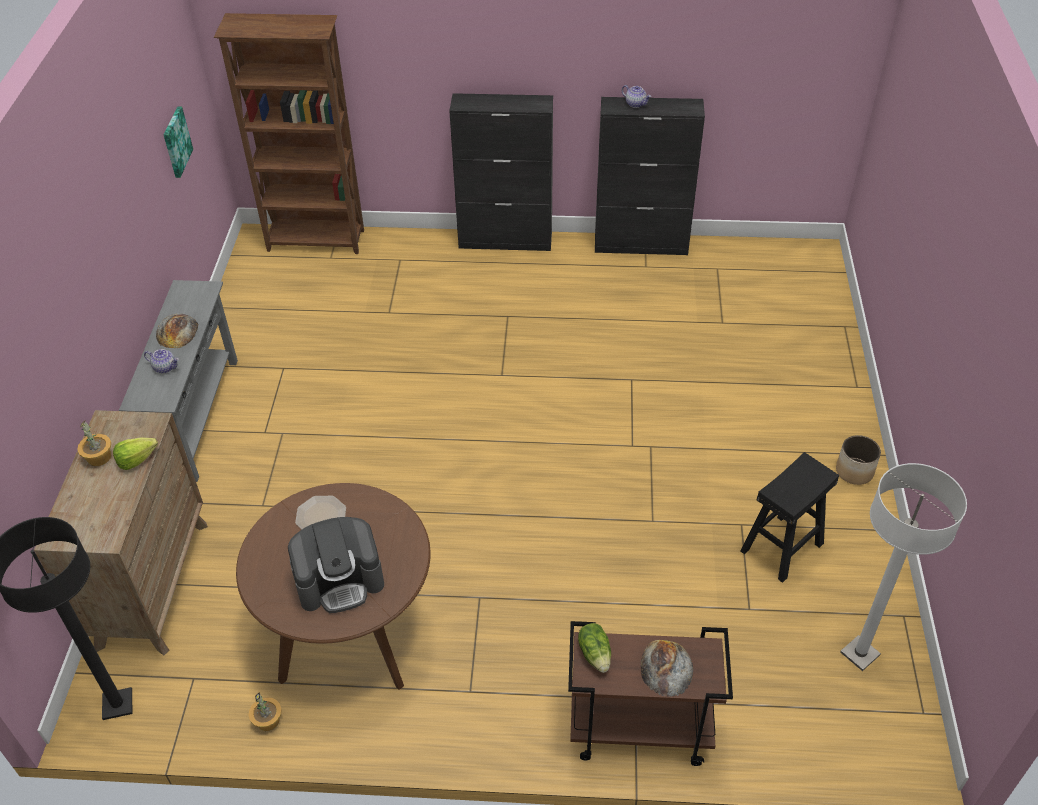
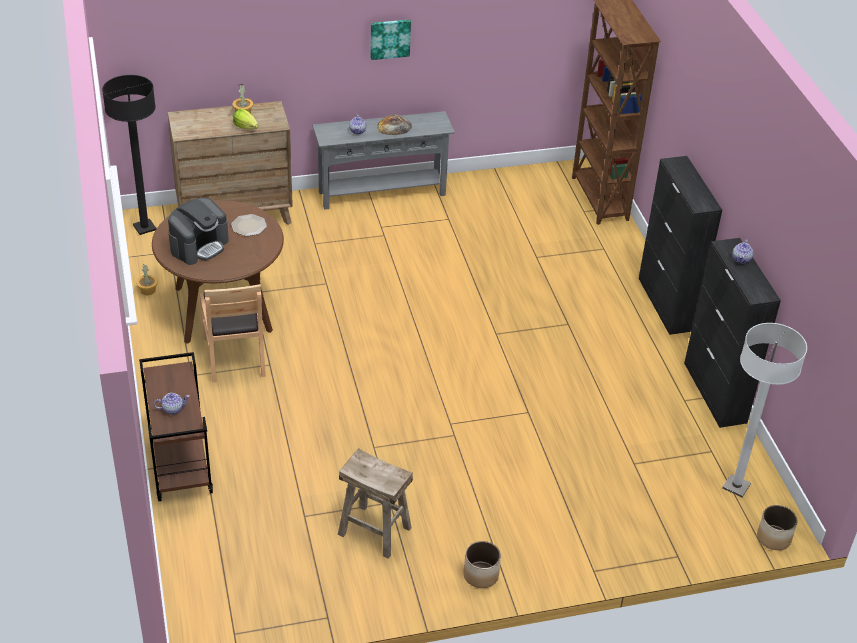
camera: 70 degrees right, 5 degrees down
picture [164,107,193,178] -> picture moved to [370,20,411,60]
coffee machine [288,517,384,613] -> coffee machine turned 105 degrees counterclockwise [168,198,229,265]
lettuce [578,623,611,673] -> none
bread [640,640,694,697] -> teapot [154,393,190,415]
black stool [740,452,839,583] -> beige stool [338,448,413,559]
white floor lamp [840,463,967,671] -> white floor lamp moved to [722,323,807,497]
none -> brown chair [200,284,266,382]
none -> planter [757,505,798,550]

